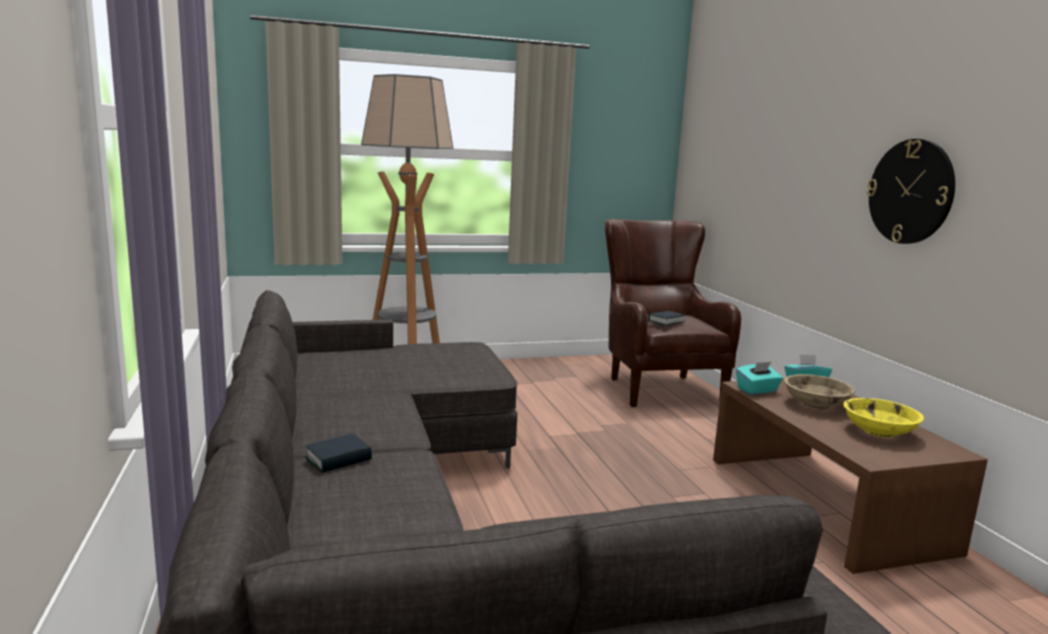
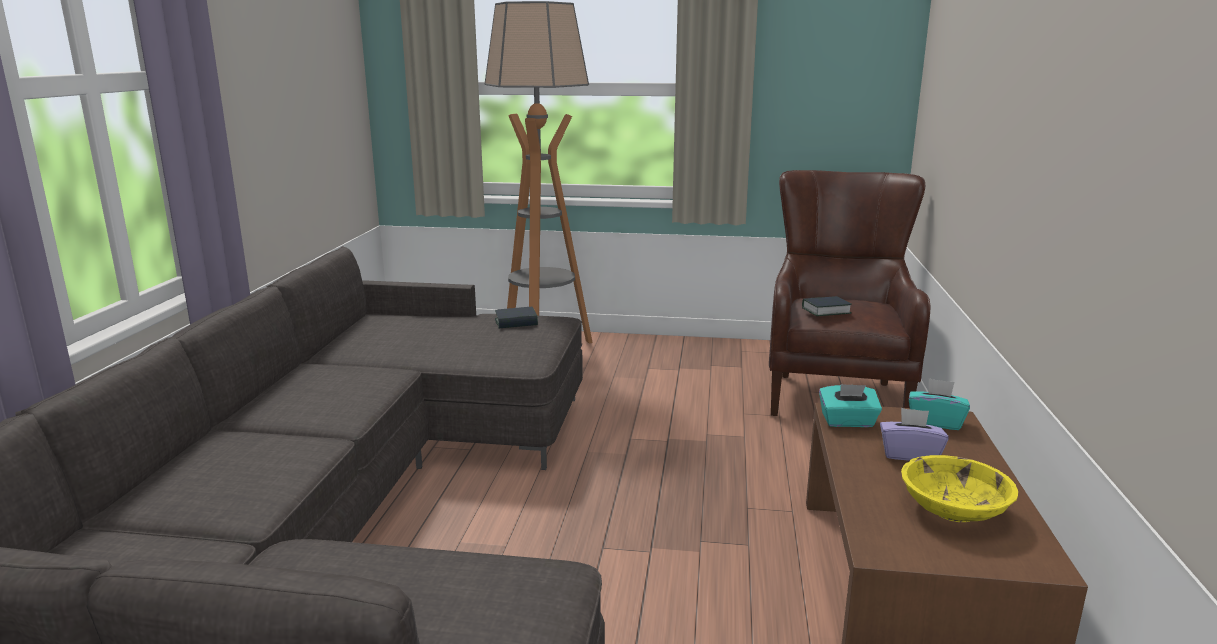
camera: 25 degrees right, 5 degrees up
book [305,434,372,473] -> book moved to [495,307,538,328]
beige bowl [784,374,855,409] -> purple tissue box [880,408,948,461]
wall clock [867,139,955,244] -> none

